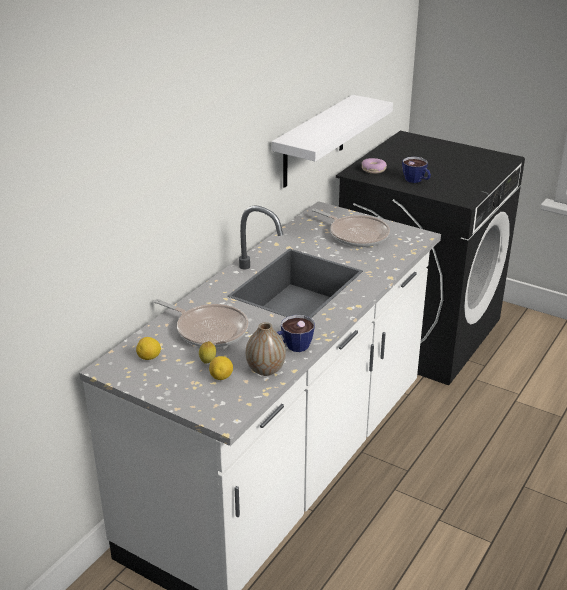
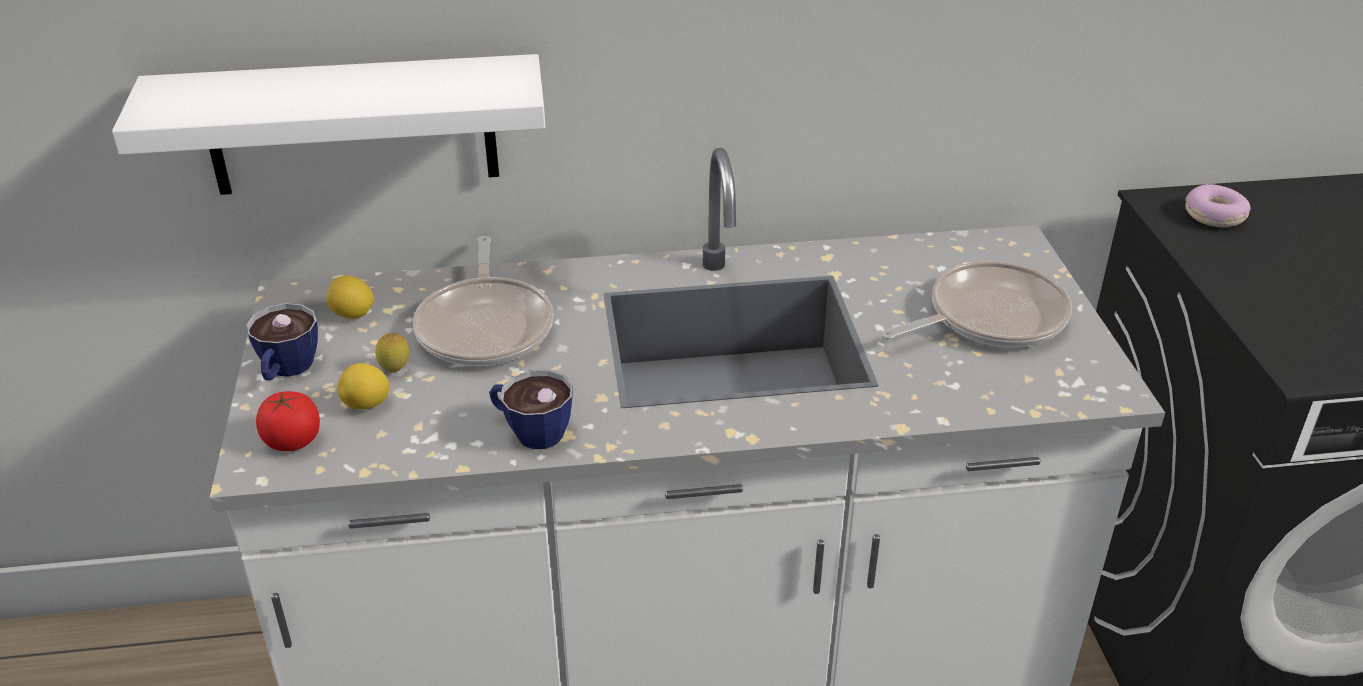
camera: 50 degrees right, 5 degrees up
vase [246,322,286,376] -> none
white shelf [272,95,393,188] -> white shelf moved to [112,54,545,195]
frying pan [312,208,390,247] -> frying pan turned 120 degrees counterclockwise [881,261,1072,347]
cup [402,157,431,183] -> cup moved to [246,303,318,381]
none -> tomato [256,391,320,451]

